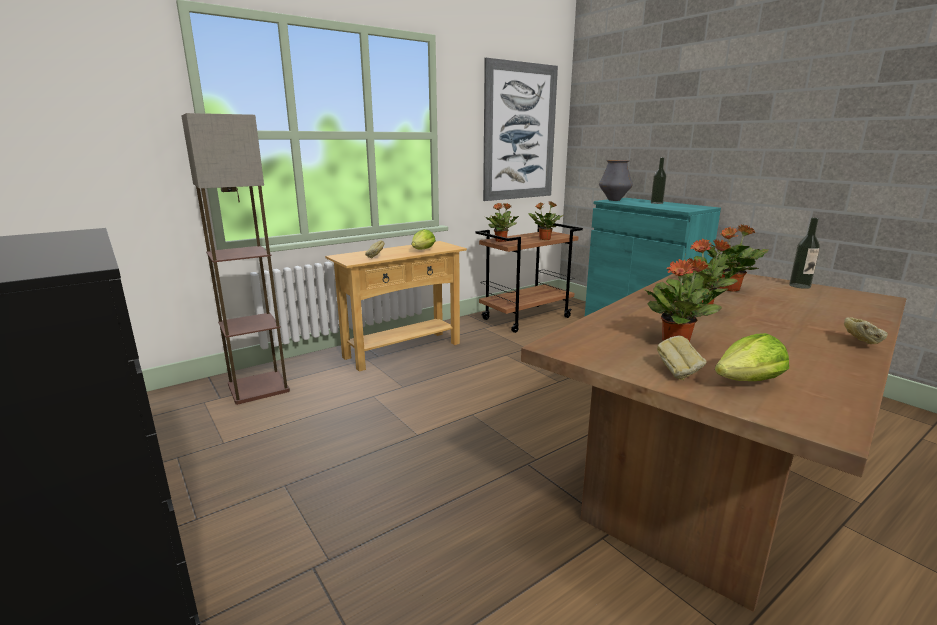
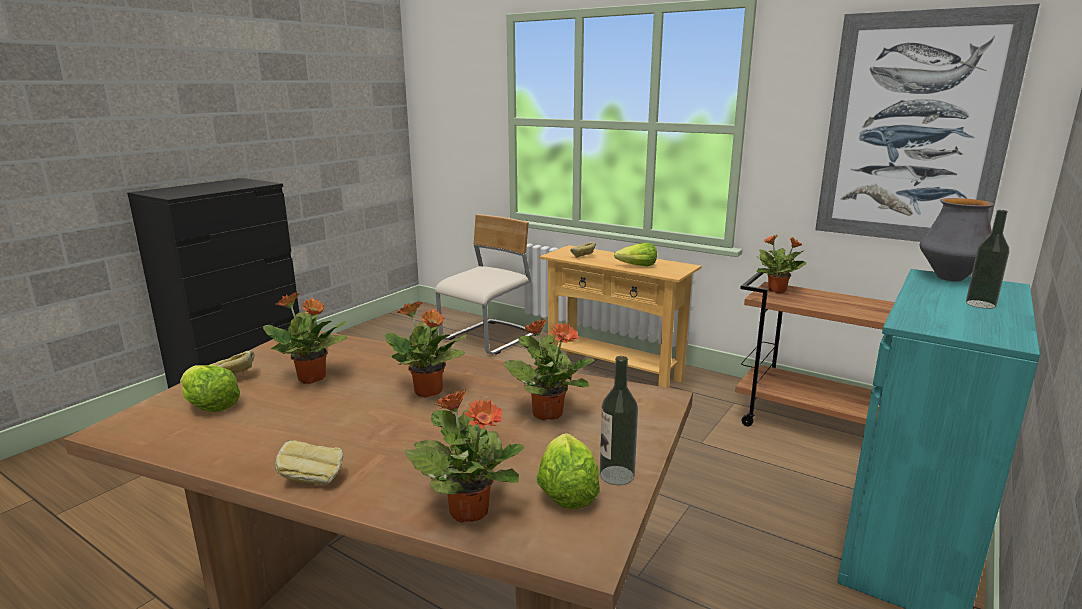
camera: 70 degrees right, 0 degrees up
floor lamp [181,113,290,405] -> beige chair [435,214,536,355]
potted plant [529,201,564,240] -> potted plant moved to [406,390,525,523]
none -> lettuce [537,433,600,509]

